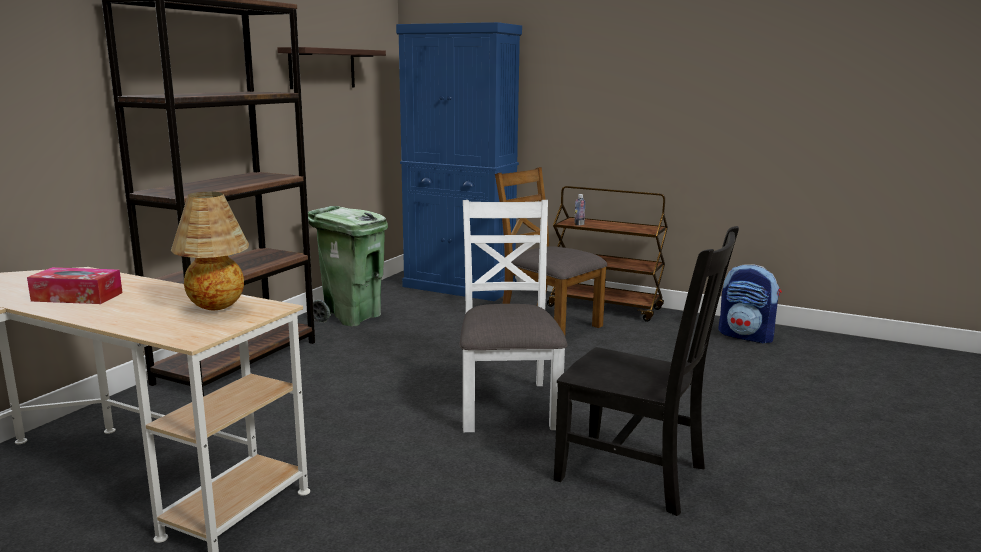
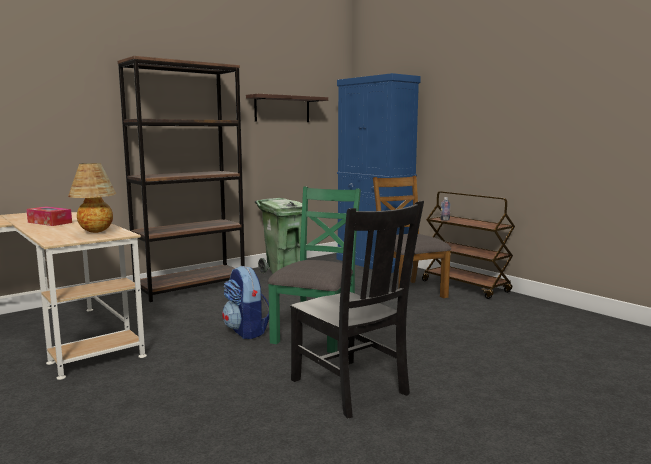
camera: 25 degrees right, 5 degrees down
white chair [459,200,567,432] -> green chair [267,187,361,353]
backpack [718,264,782,344] -> backpack moved to [222,266,269,339]

